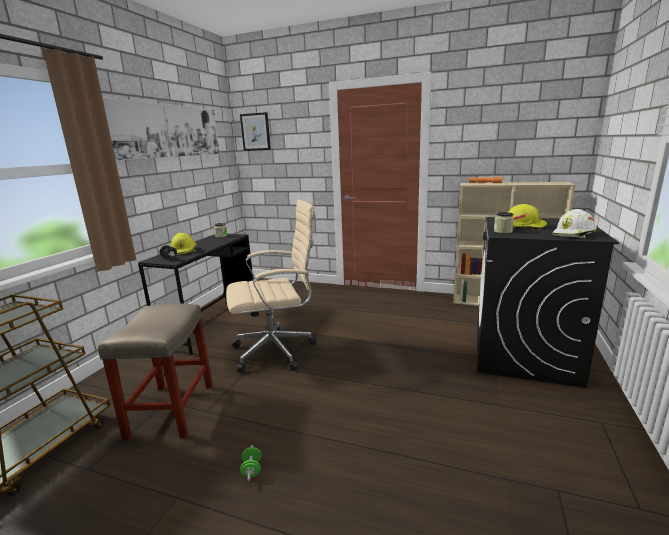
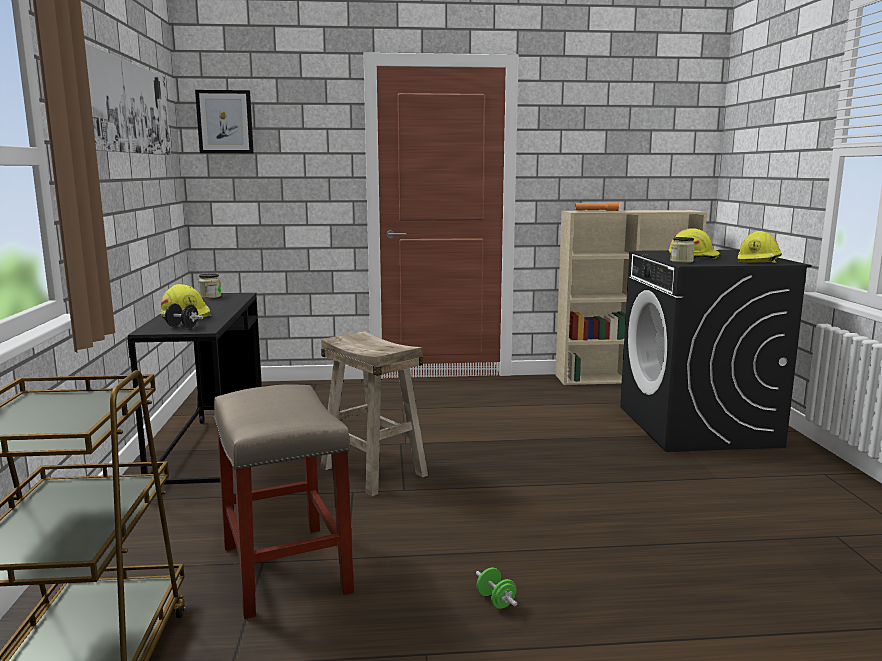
camera: 25 degrees left, 5 degrees down
beige office chair [226,199,317,373] -> beige stool [320,331,428,496]
white hard hat [553,209,597,238] -> yellow hard hat [738,231,781,263]

